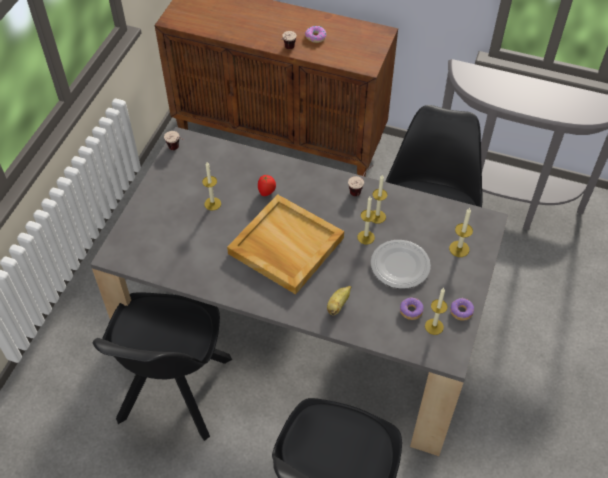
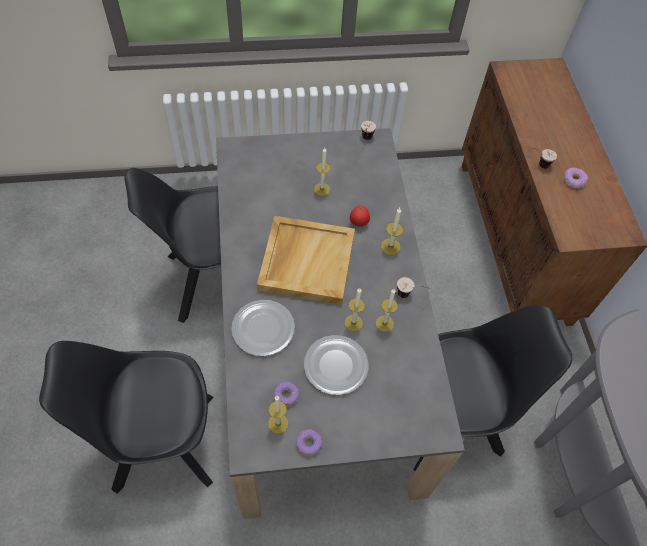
camera: 60 degrees right, 5 degrees up
banana [327,286,351,315] -> plate [231,300,295,356]
candle [449,208,473,257] -> candle moved to [381,208,404,255]

